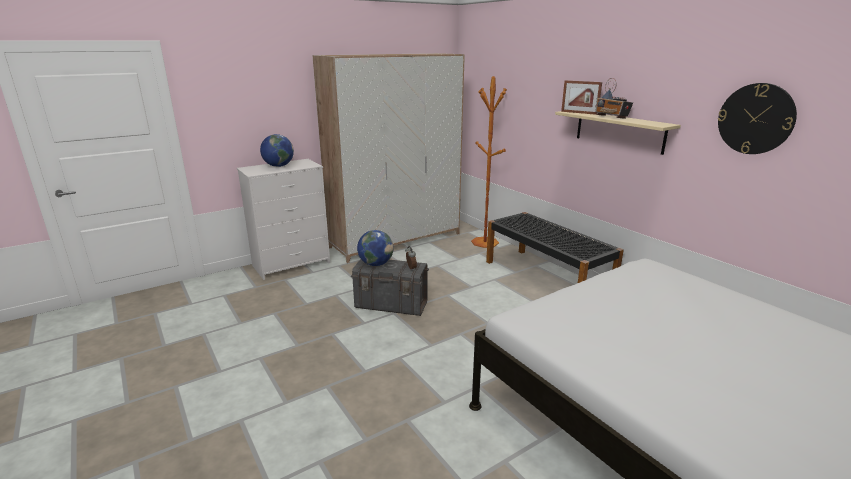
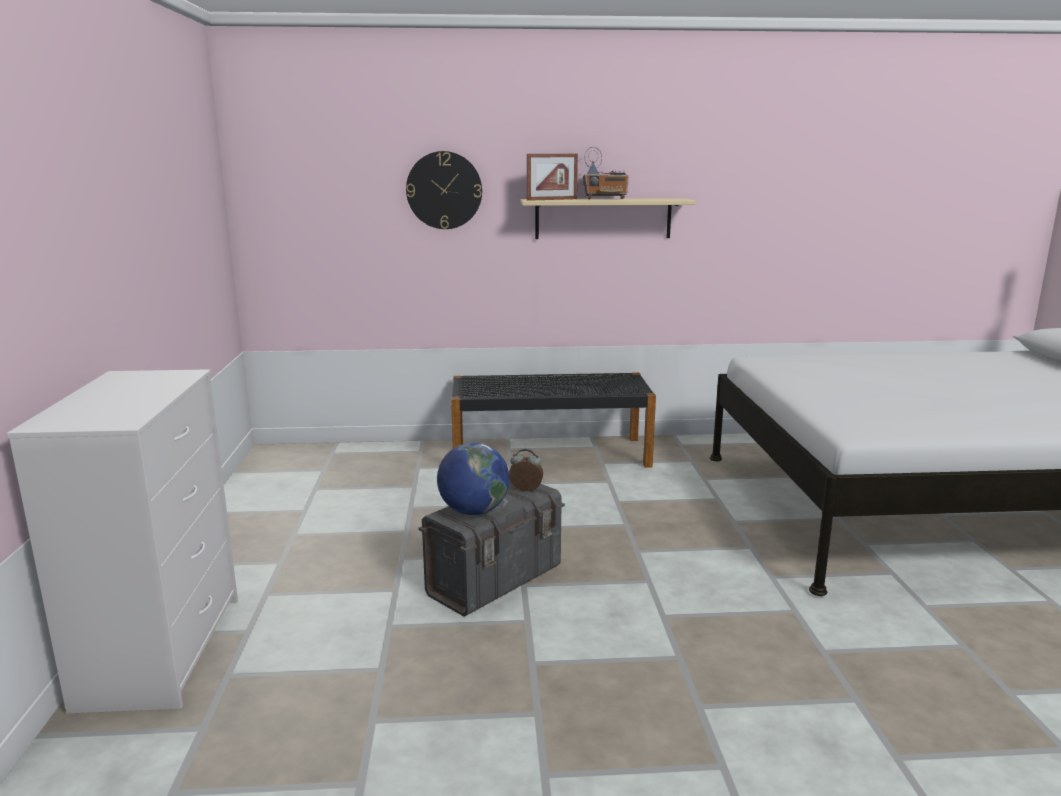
camera: 60 degrees left, 5 degrees down
globe [260,134,294,167] -> none
white wardrobe [312,53,465,263] -> none
orange clothes rack [471,76,507,248] -> none
wall clock [718,83,797,154] -> wall clock moved to [406,151,482,229]

